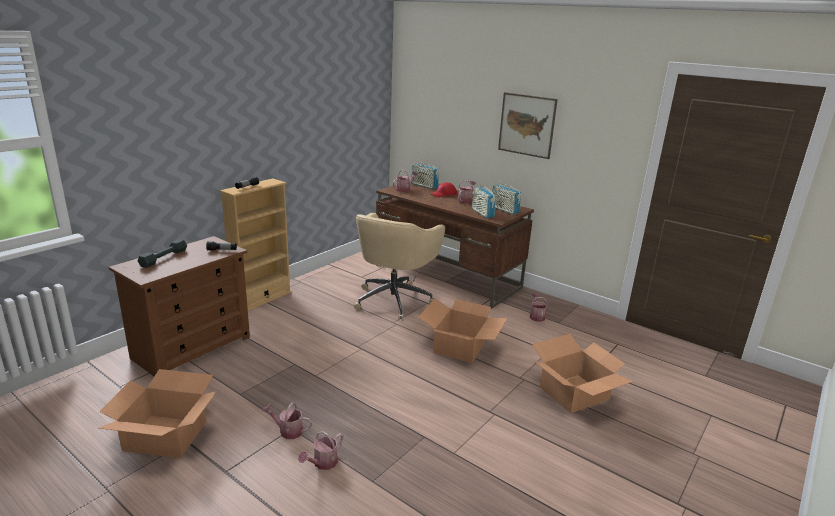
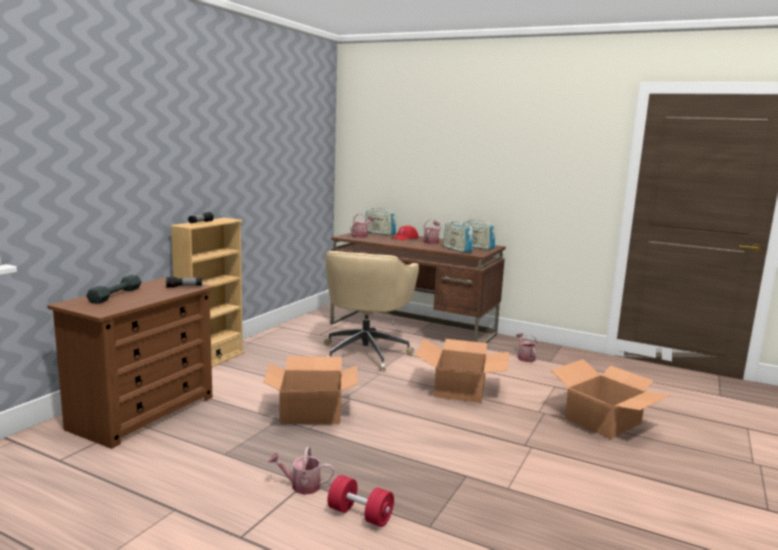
camera: 10 degrees left, 10 degrees down
cardboard box [99,369,217,458] -> cardboard box moved to [263,356,358,424]
watering can [298,431,343,470] -> red dumbbell [328,475,394,527]
picture [498,92,558,159] -> none

